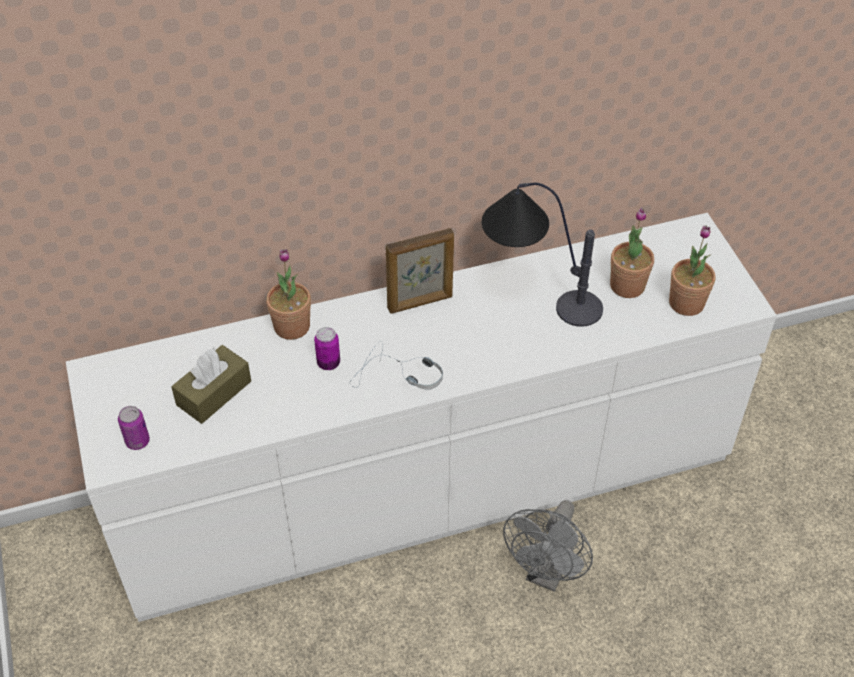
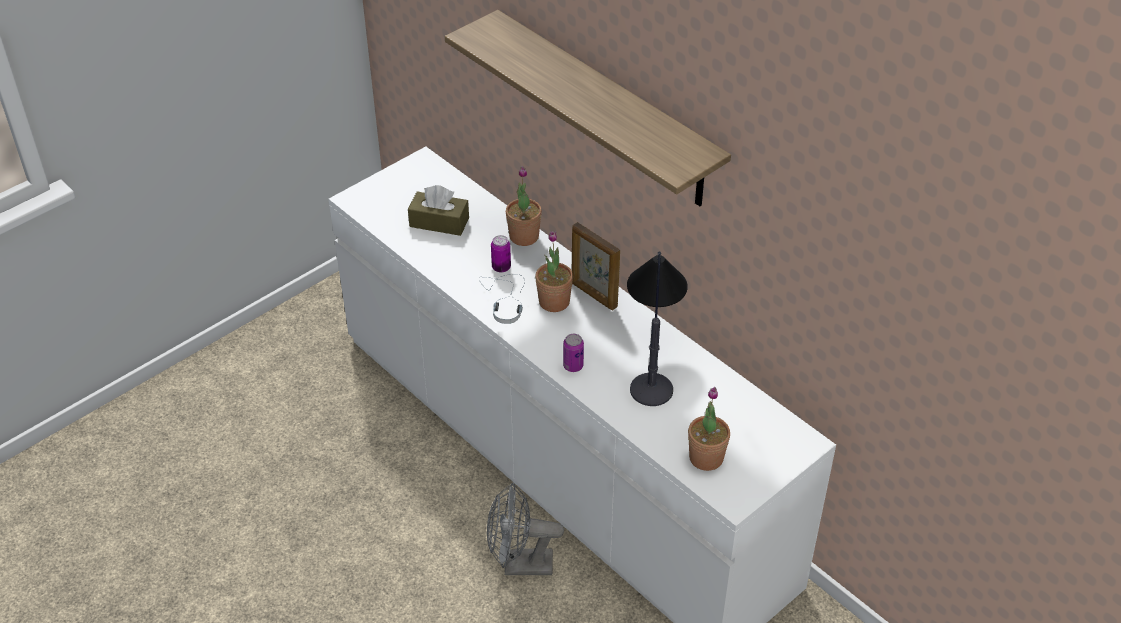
camera: 65 degrees right, 5 degrees down
can [118,406,150,450] -> can moved to [563,334,584,372]
potted plant [610,208,654,298] -> potted plant moved to [535,231,573,312]
none -> shelf [445,10,731,206]

